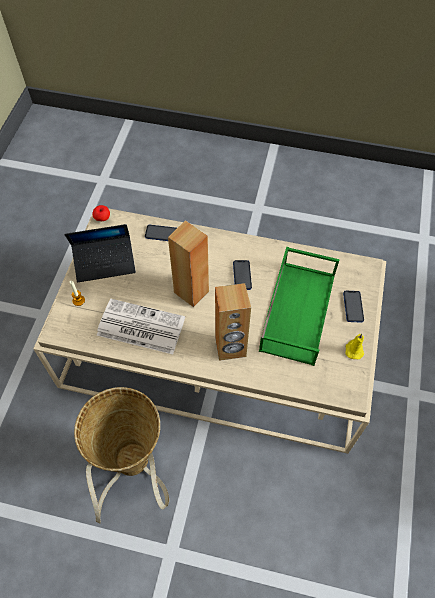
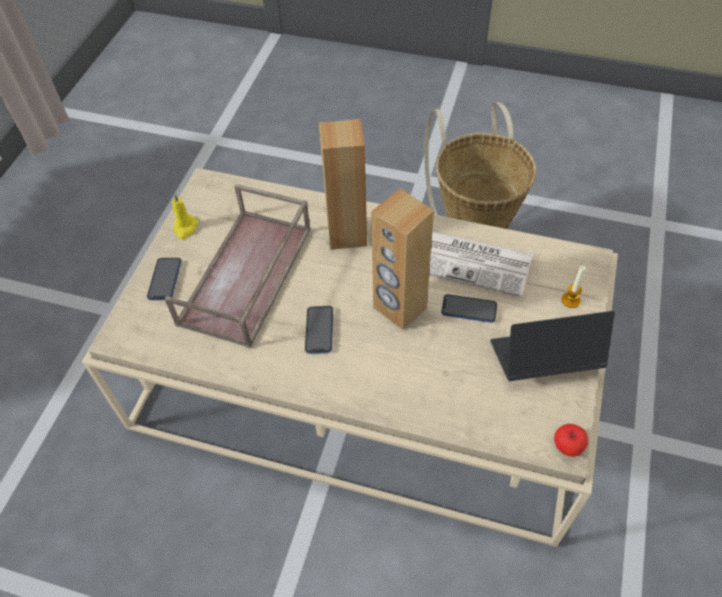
camera: 175 degrees left, 5 degrees down
phone [145,225,177,241] -> phone moved to [441,294,497,323]
green tray [259,247,340,366] -> brown tray [165,184,311,348]

